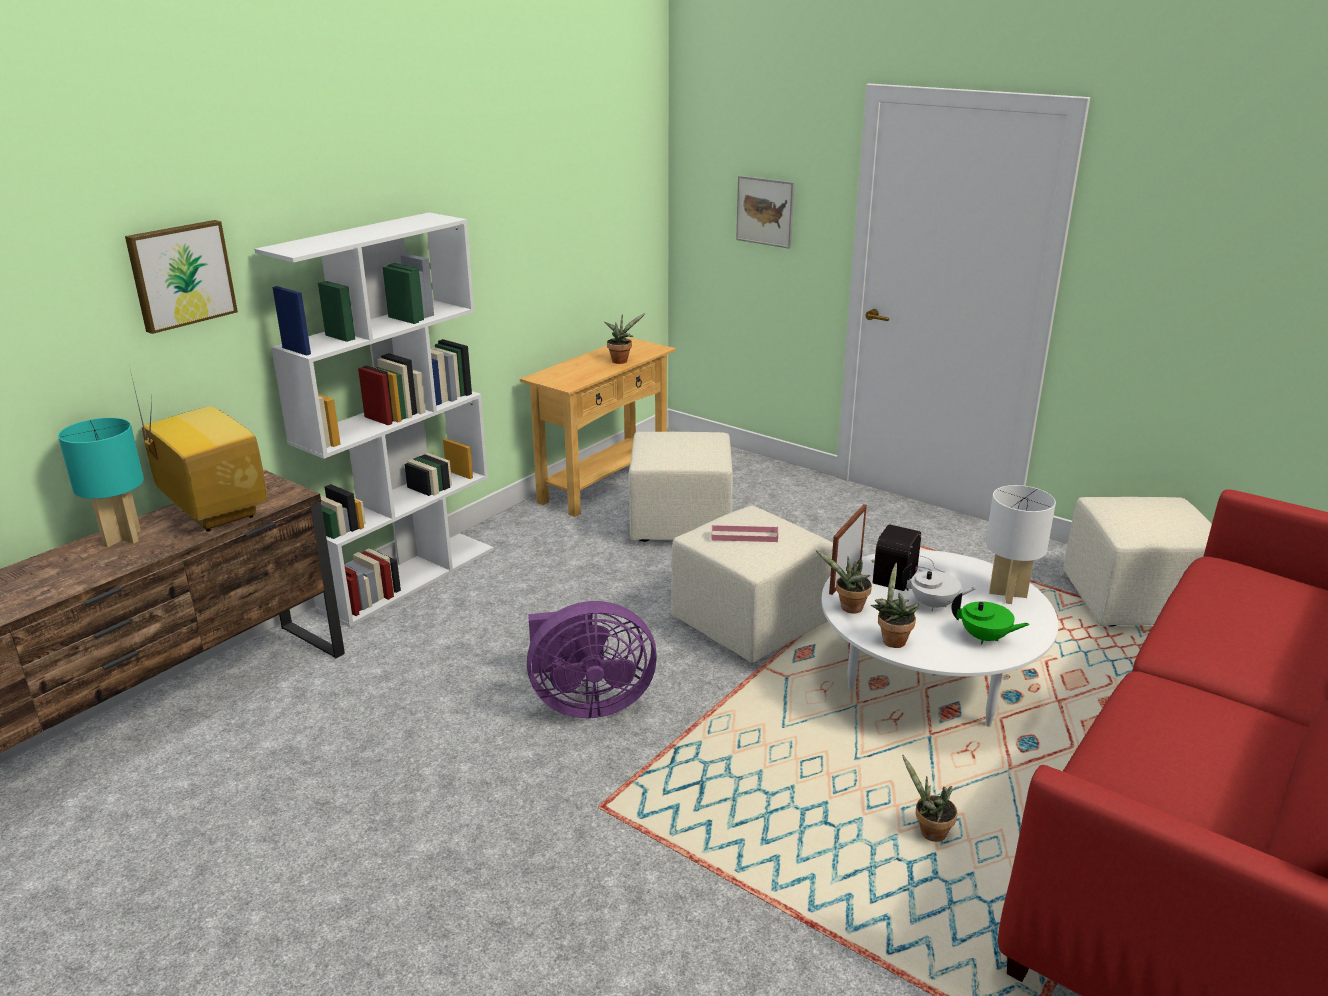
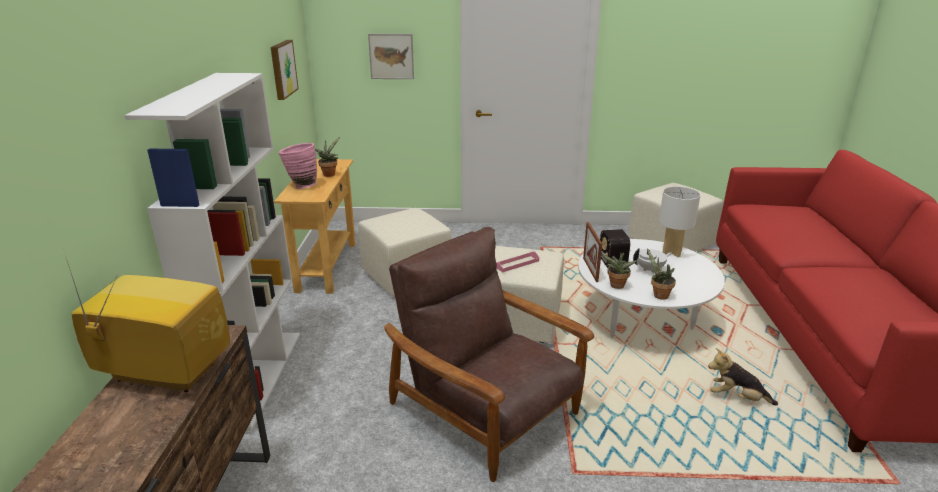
camera: 35 degrees left, 0 degrees up
turquoise table lamp [58,418,144,547] -> none
picture [125,220,238,334] -> picture moved to [271,40,299,100]
purple fan [527,601,657,718] -> brown armchair [384,227,595,482]
potted plant [902,754,957,842] -> plush toy [708,348,778,405]
green teapot [952,593,1030,645] -> none
none -> pink vase [278,143,317,189]

